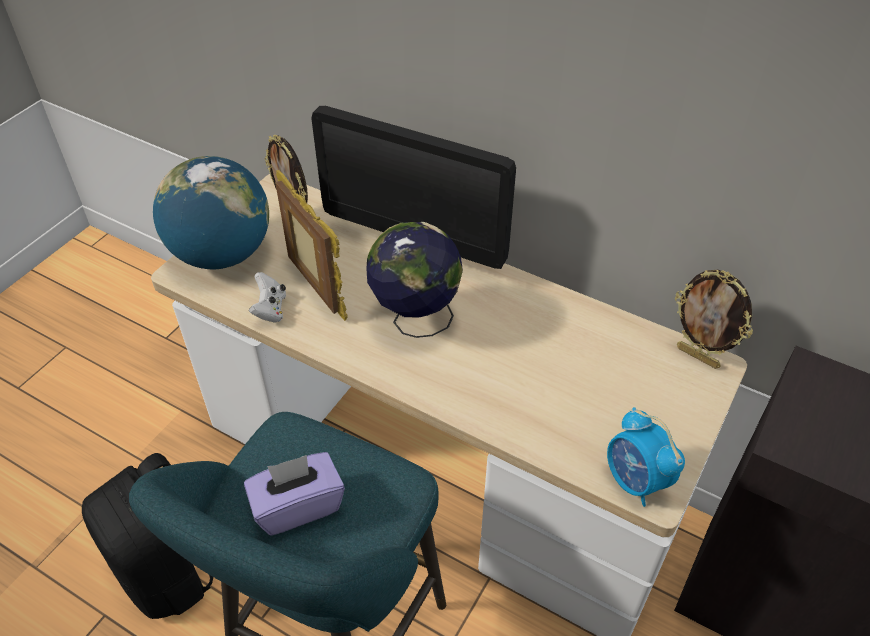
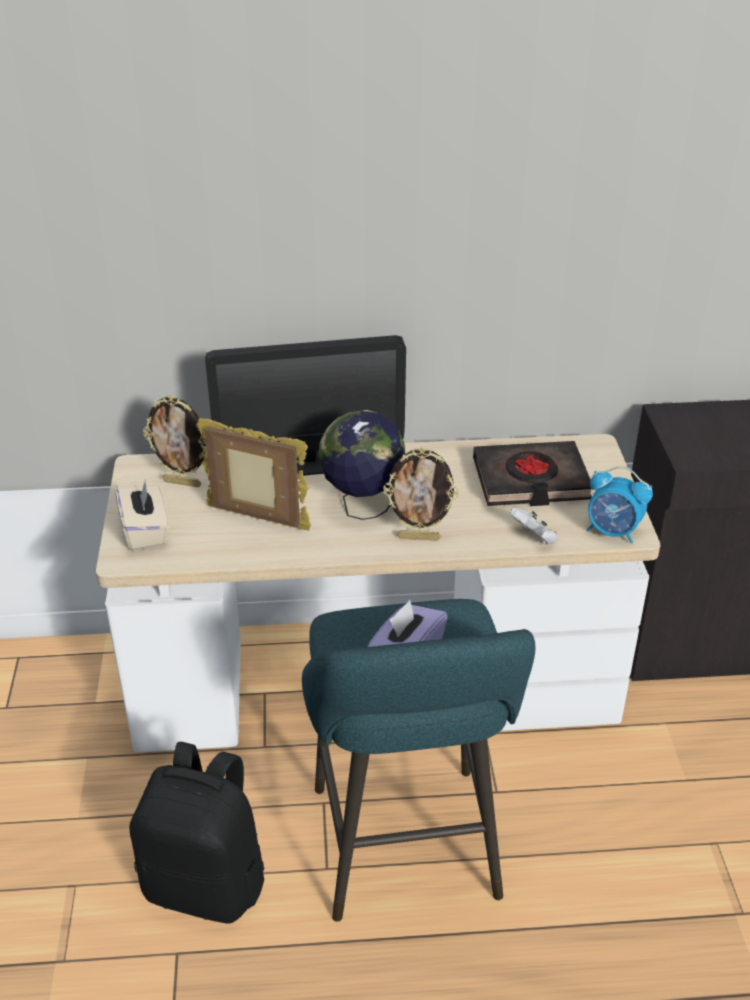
camera: 35 degrees left, 10 degrees down
globe [153,156,269,269] -> beige tissue box [115,478,169,551]
white game controller [249,272,286,322] -> white game controller moved to [510,507,558,544]
picture frame [675,270,753,369] -> picture frame moved to [383,447,459,541]
none -> black book [473,441,592,506]

